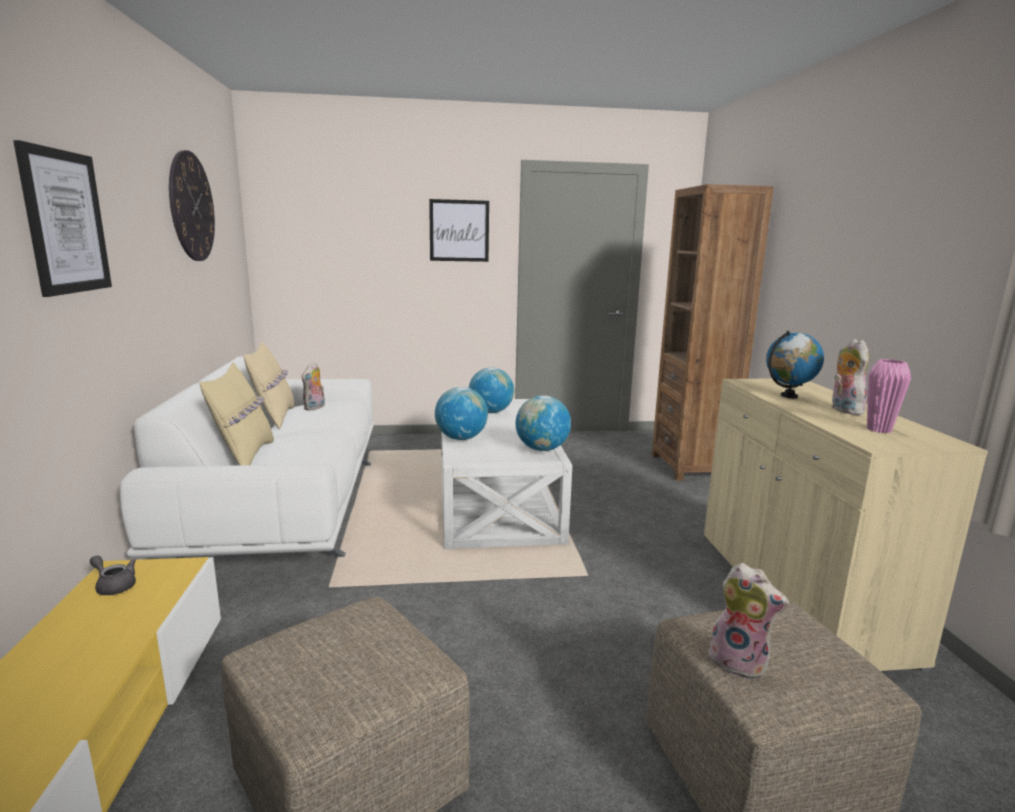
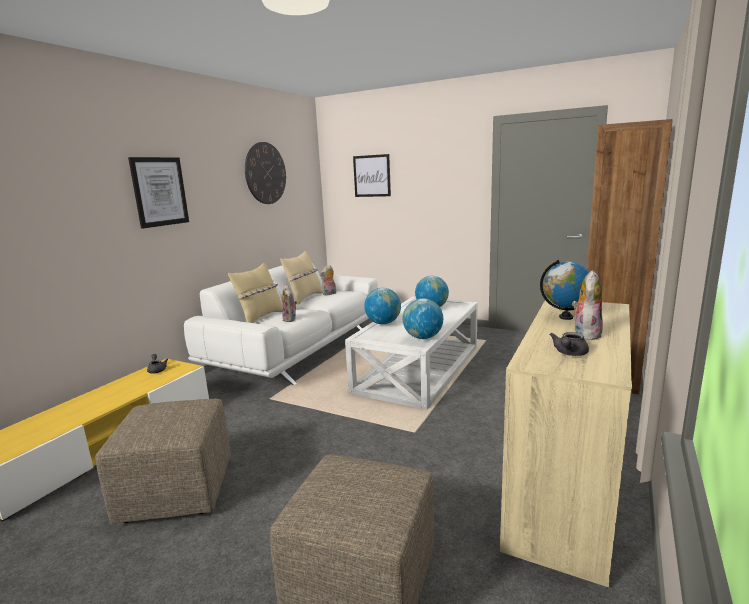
camera: 35 degrees right, 0 degrees up
picture [429,199,489,262] -> picture moved to [353,154,391,197]
plush toy [708,563,789,680] -> plush toy moved to [282,285,297,322]
pink vase [867,359,911,433] -> grey teapot [549,332,589,356]

